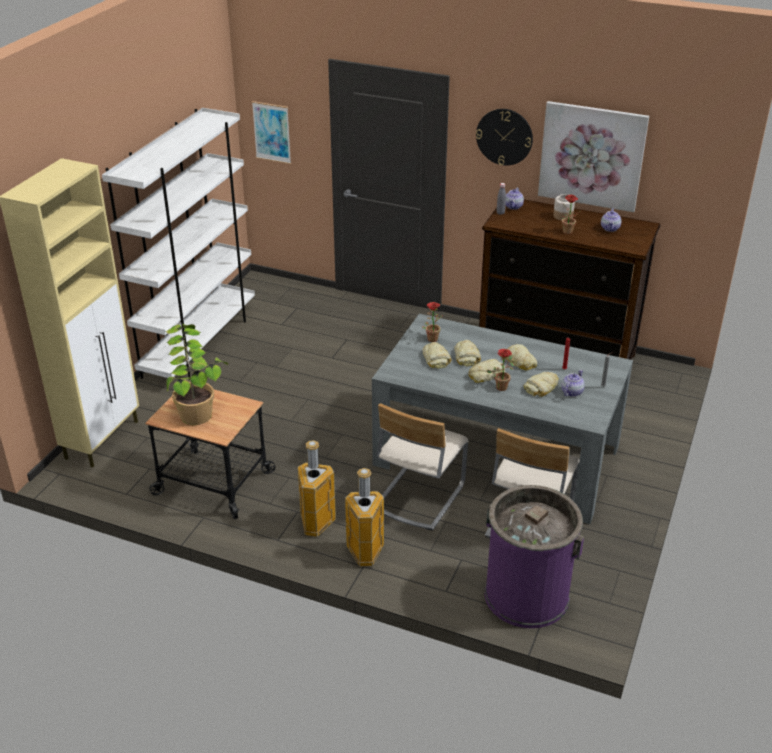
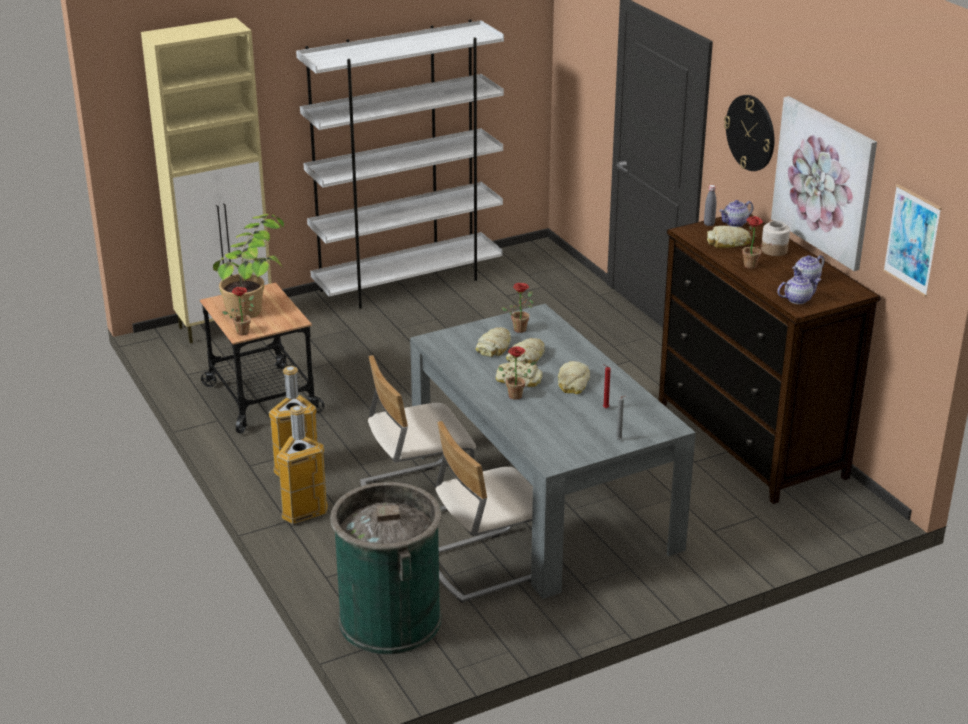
camera: 40 degrees right, 5 degrees down
picture [252,101,291,164] -> picture moved to [883,184,942,297]
purple trash can [485,485,584,628] -> green trash can [330,482,442,655]
bread [524,372,559,397] -> bread moved to [707,226,752,248]
teapot [561,370,585,397] -> teapot moved to [777,275,822,304]
none -> potted plant [222,287,254,335]

